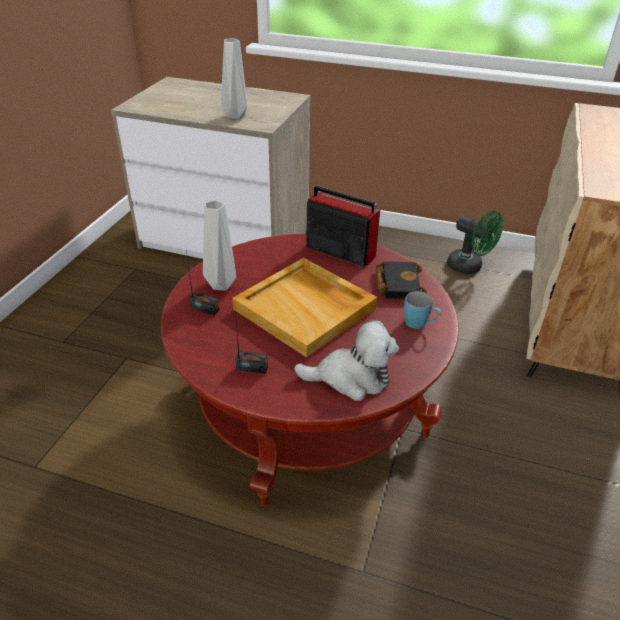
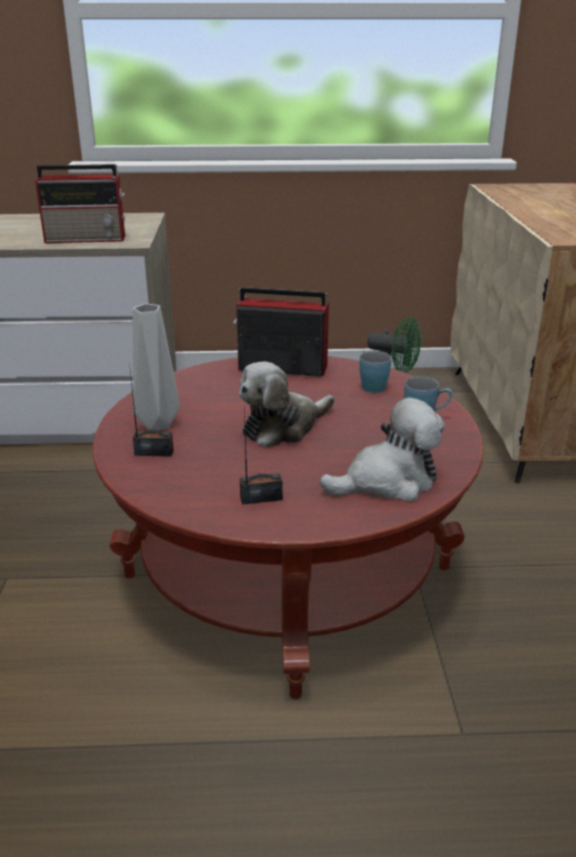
camera: 20 degrees left, 10 degrees down
grey vase [221,38,247,119] -> radio [35,164,125,243]
beige tray [232,258,377,358] -> plush toy [239,362,334,448]
black book [376,261,427,299] -> blue mug [359,351,391,393]

